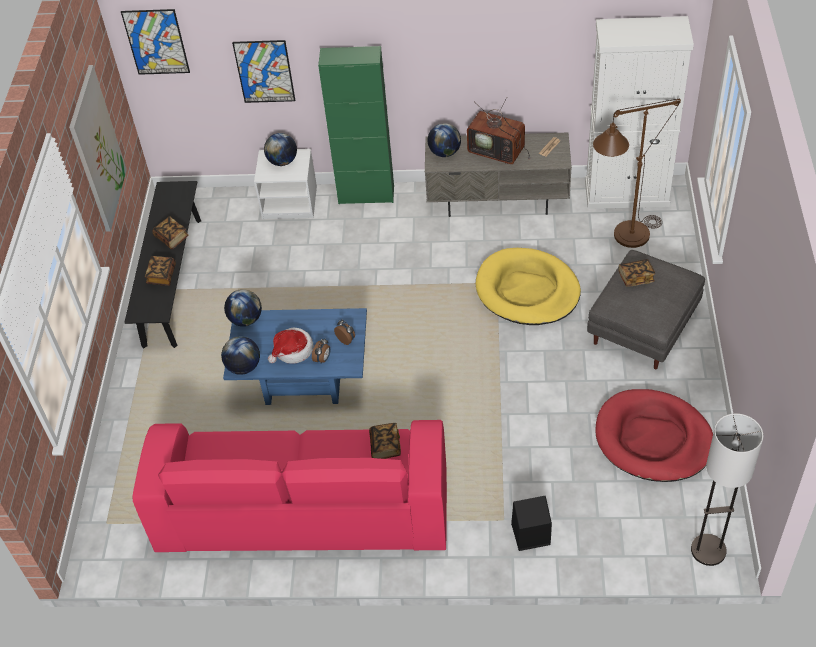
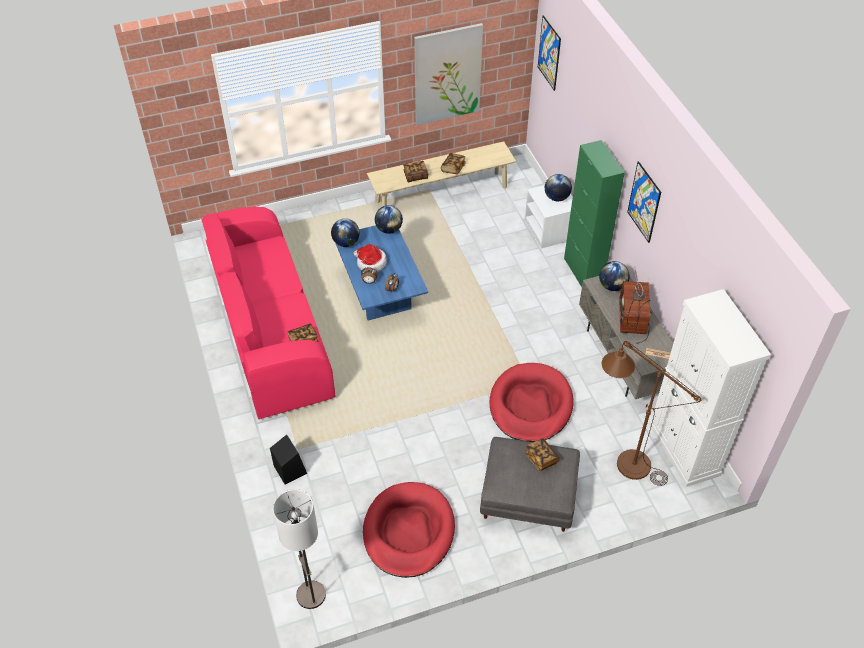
camera: 65 degrees right, 0 degrees up
black bench [124,181,201,349] -> beige bench [367,141,516,207]
picture [232,40,295,103] -> picture moved to [627,161,661,243]
yellow dog bed [476,248,581,325] -> red dog bed [490,363,574,442]

